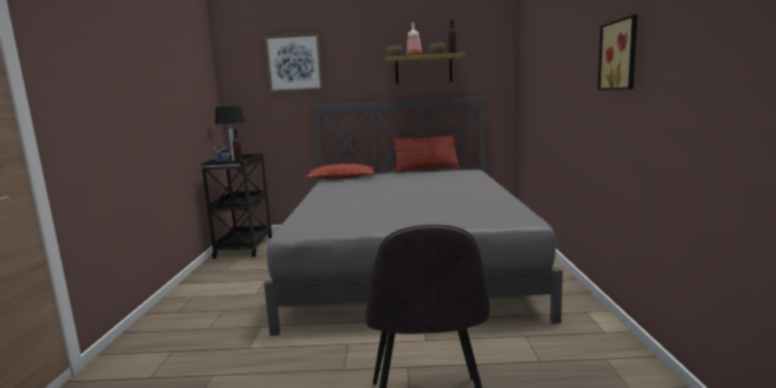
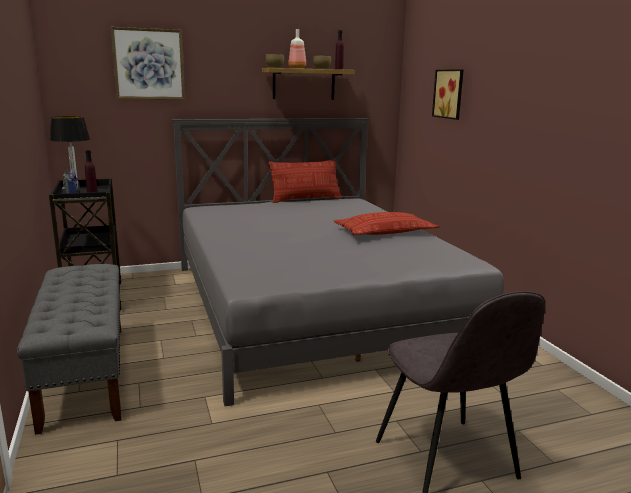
camera: 20 degrees left, 5 degrees up
pillow [305,164,376,179] -> pillow moved to [334,212,439,235]
picture [598,15,638,90] -> picture moved to [432,69,464,120]
none -> grey bench [17,264,121,435]

